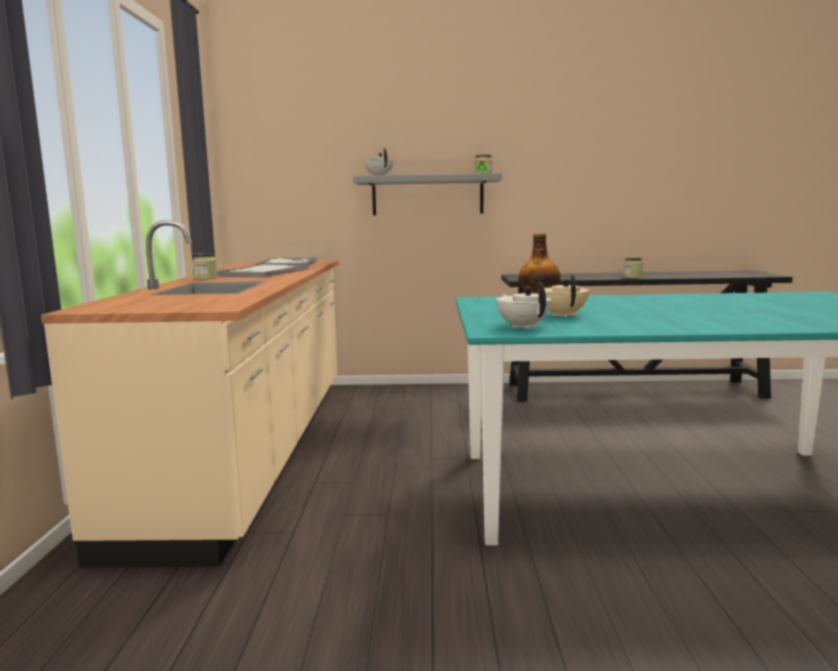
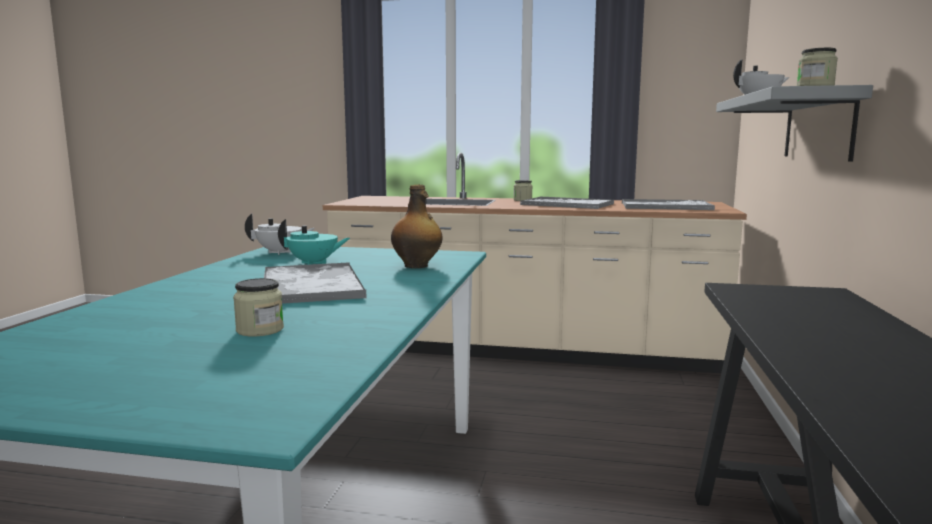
camera: 100 degrees right, 0 degrees up
beige teapot [544,275,589,317] -> turquoise teapot [278,219,350,265]
jar [623,257,643,278] -> jar moved to [233,278,284,336]
none -> tray [264,262,367,304]

